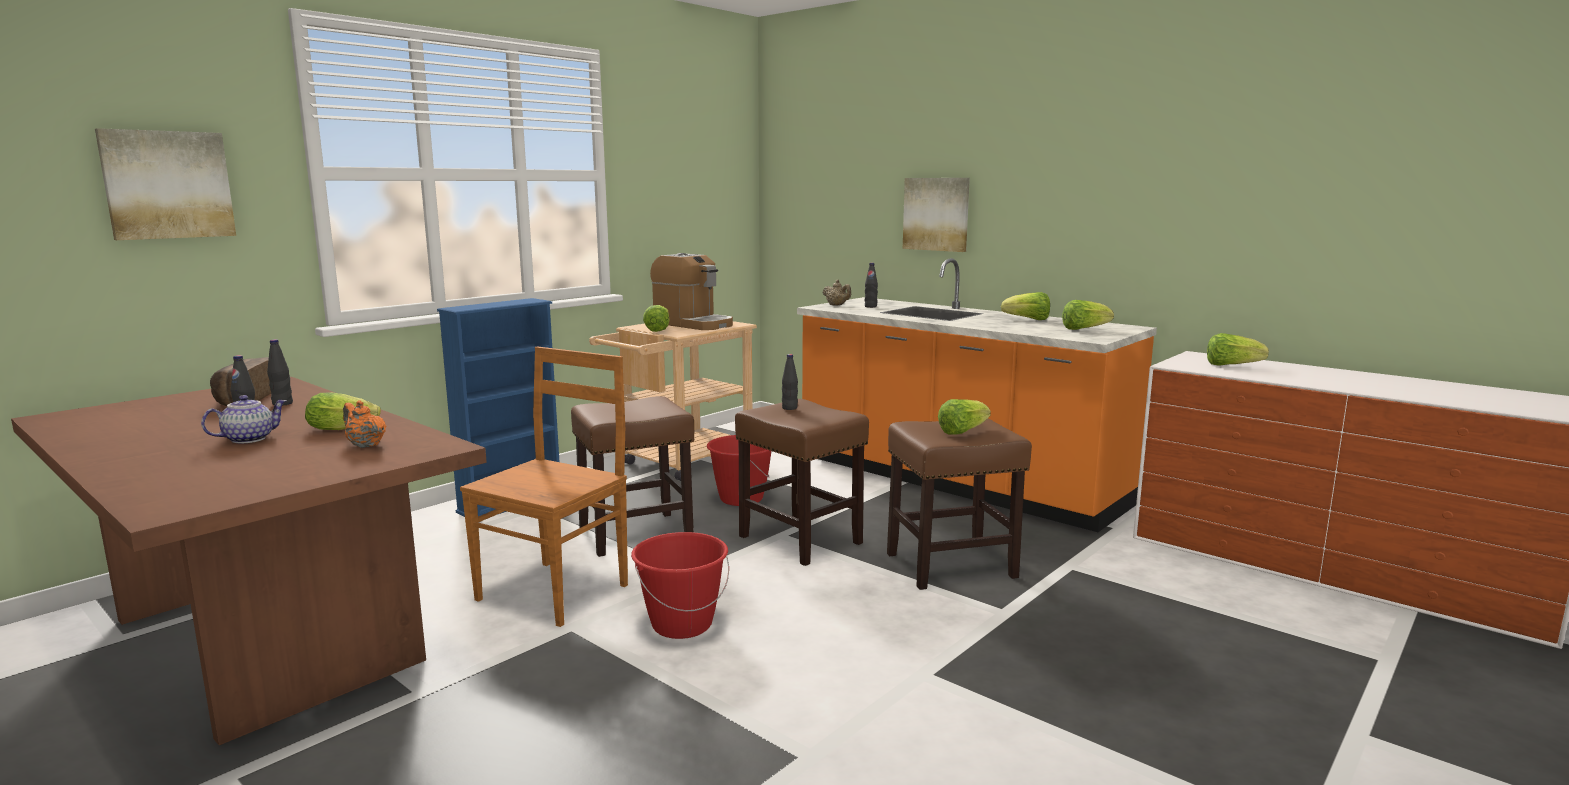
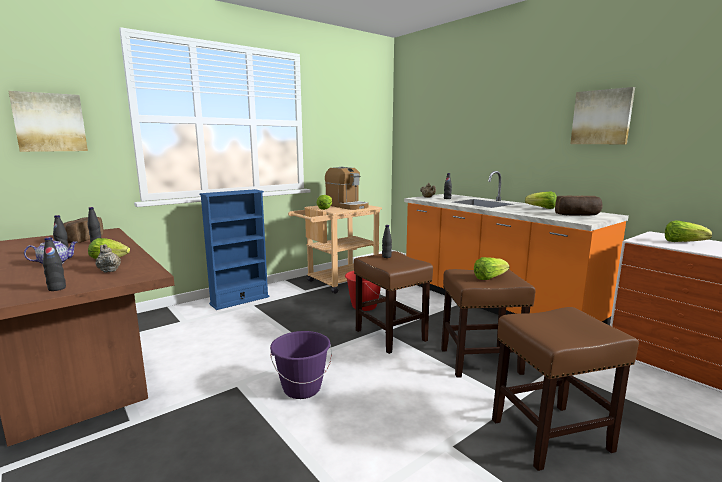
camera: 10 degrees right, 0 degrees up
orange teapot [343,400,386,448] -> beige teapot [95,244,121,273]
brown chair [460,347,628,627] -> none
brown stool [571,396,694,557] -> brown stool moved to [492,307,639,471]
red bucket [631,532,729,639] -> purple bucket [270,331,332,399]
picture [903,178,970,252] -> picture moved to [570,87,635,144]
lettuce [1062,300,1114,330] -> bread [555,196,602,215]
none -> black bottle [43,237,66,291]

